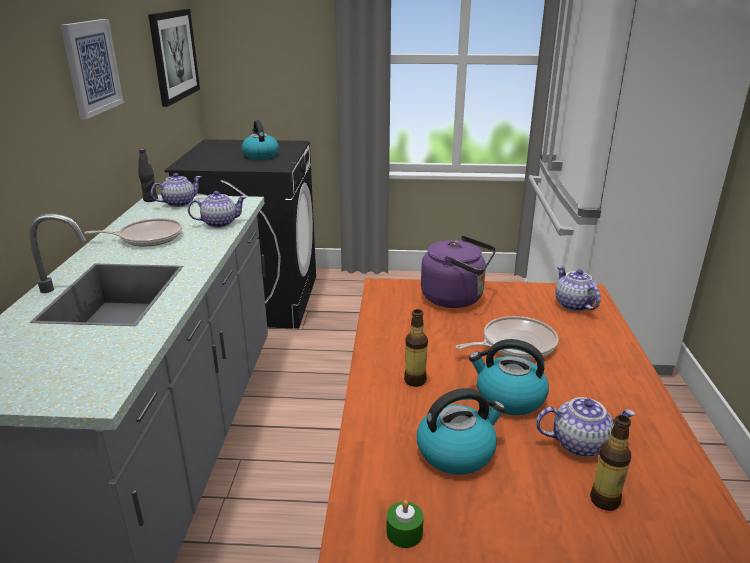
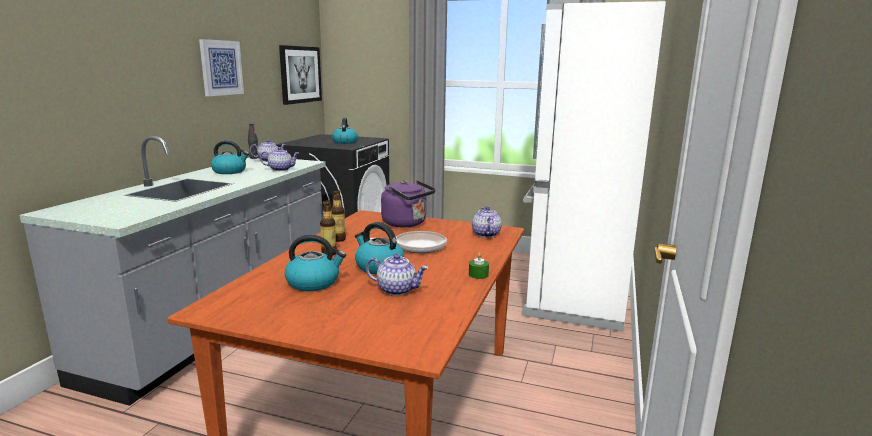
camera: 15 degrees right, 10 degrees down
frying pan [85,218,182,247] -> kettle [211,140,249,174]
green candle [386,500,424,548] -> green candle moved to [469,253,489,279]
bottle [590,415,631,511] -> bottle moved to [331,190,346,242]

